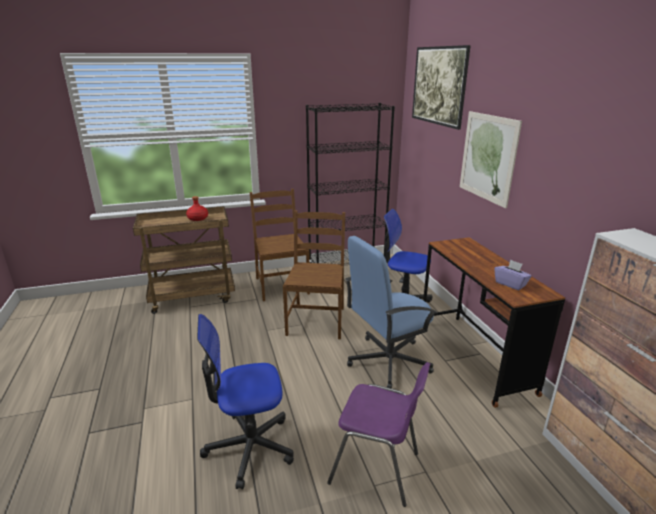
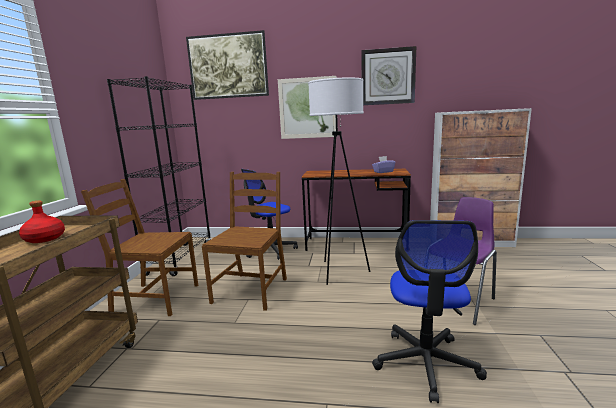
camera: 65 degrees left, 10 degrees down
brown chair [283,210,345,339] -> brown chair turned 75 degrees clockwise [202,172,287,311]
blue office chair [346,236,437,389] -> white floor lamp [308,78,370,285]
none -> wall clock [361,46,416,105]

